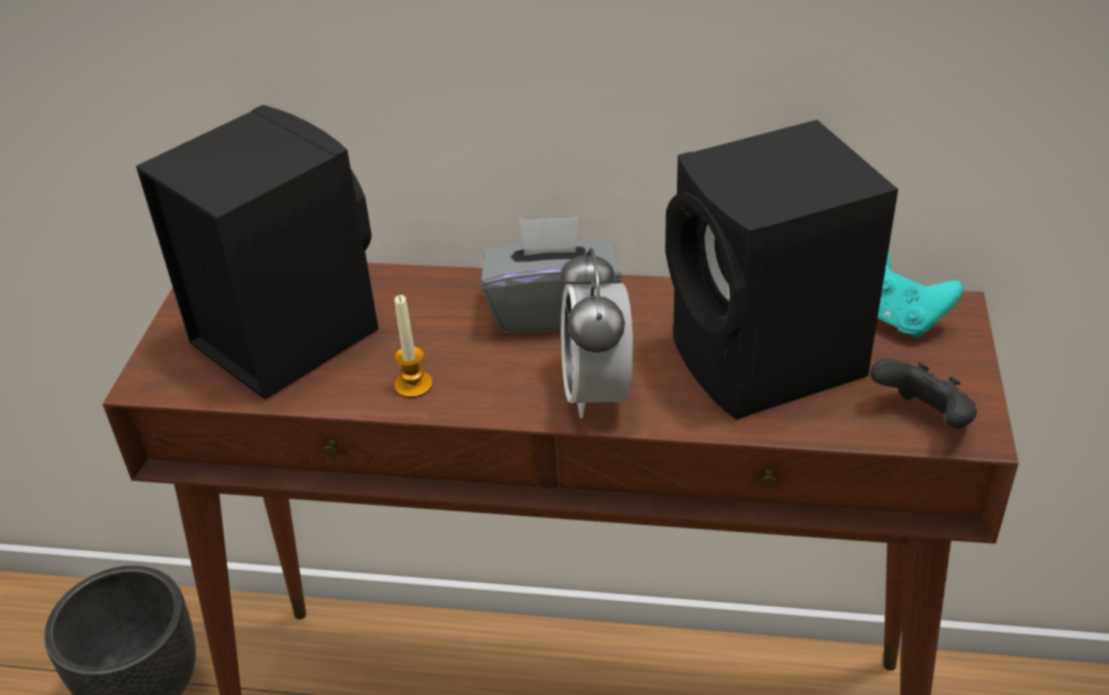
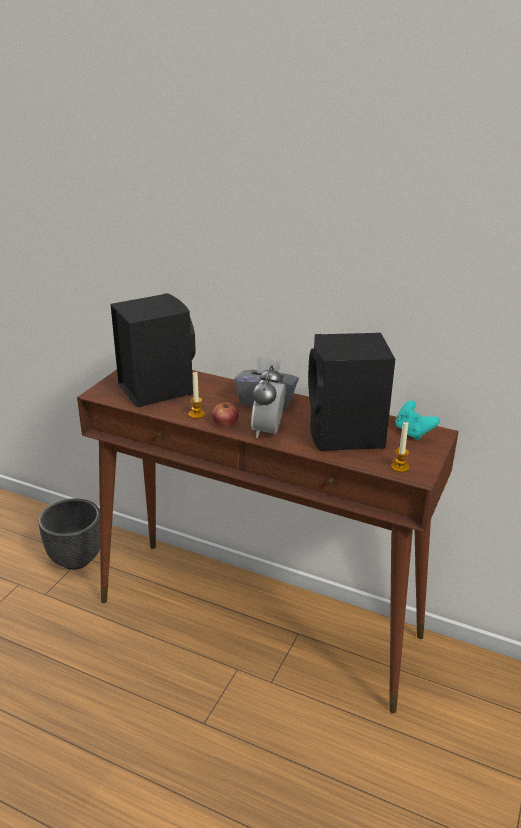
camera: 15 degrees right, 10 degrees down
black game controller [870,359,977,429] -> candle [391,422,409,472]
none -> apple [212,402,239,428]

